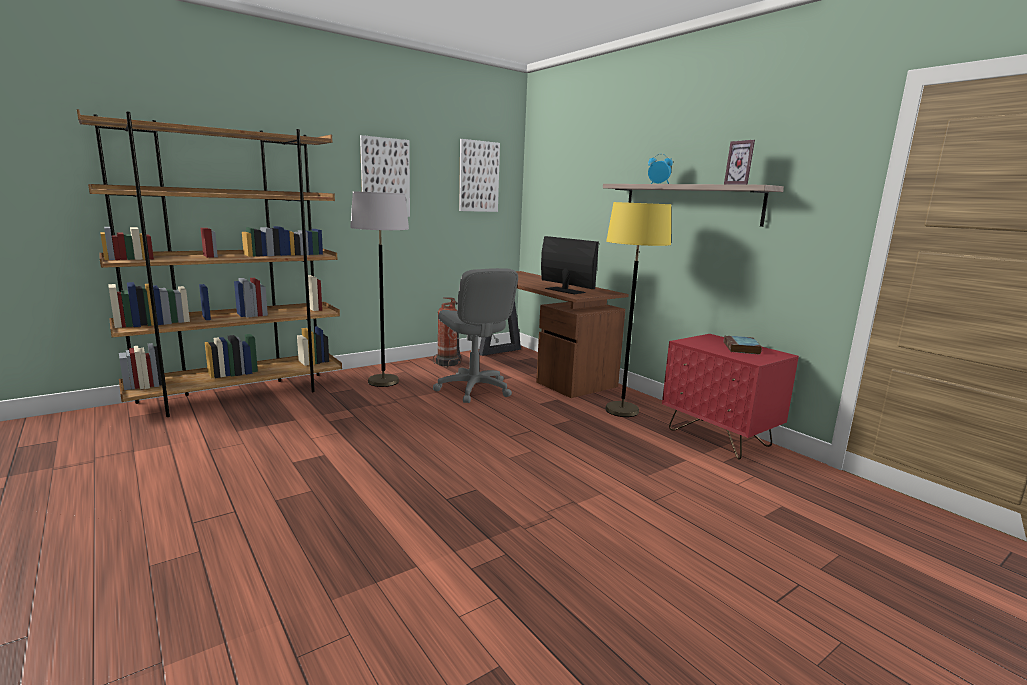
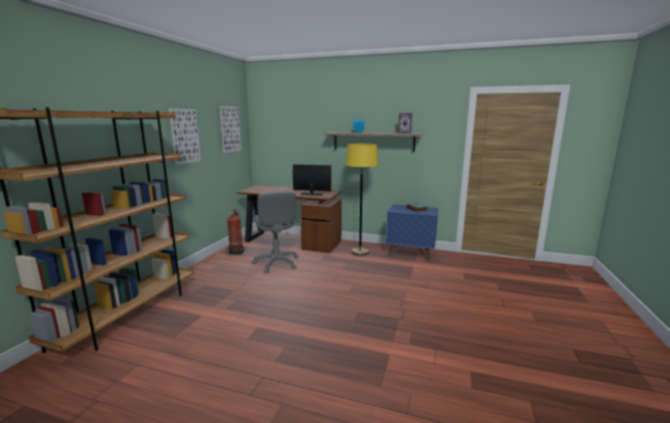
camera: 35 degrees left, 0 degrees up
grey floor lamp [350,191,409,387] -> none
grey office chair [433,268,518,403] -> grey office chair turned 45 degrees clockwise [251,191,299,273]
red nightstand [662,334,799,460] -> blue nightstand [386,205,438,260]

